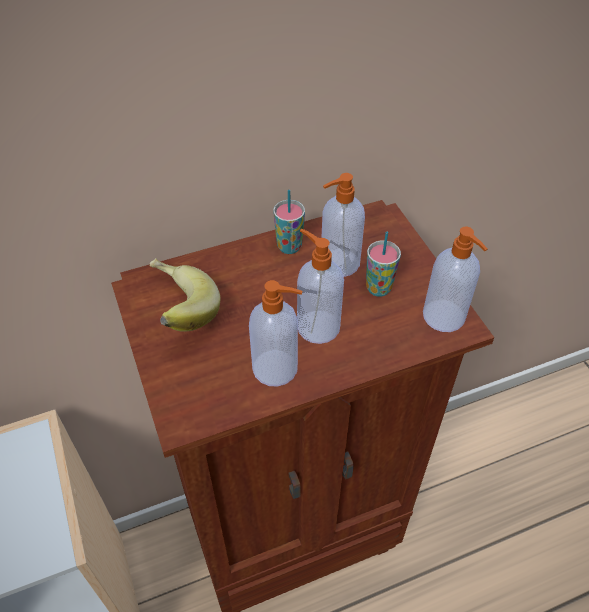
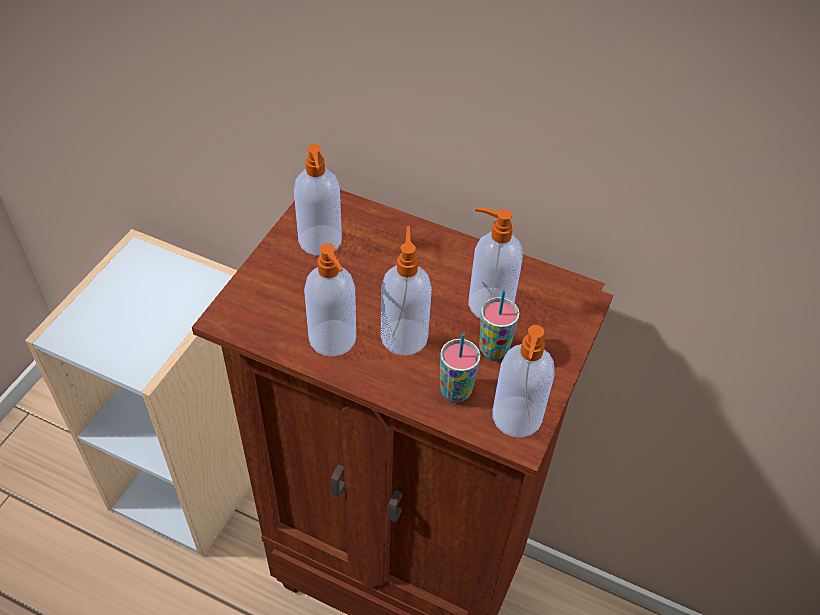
camera: 45 degrees right, 0 degrees up
banana [150,258,220,332] -> soap dispenser [294,144,342,256]
cup [273,189,305,254] -> cup moved to [440,333,481,403]

